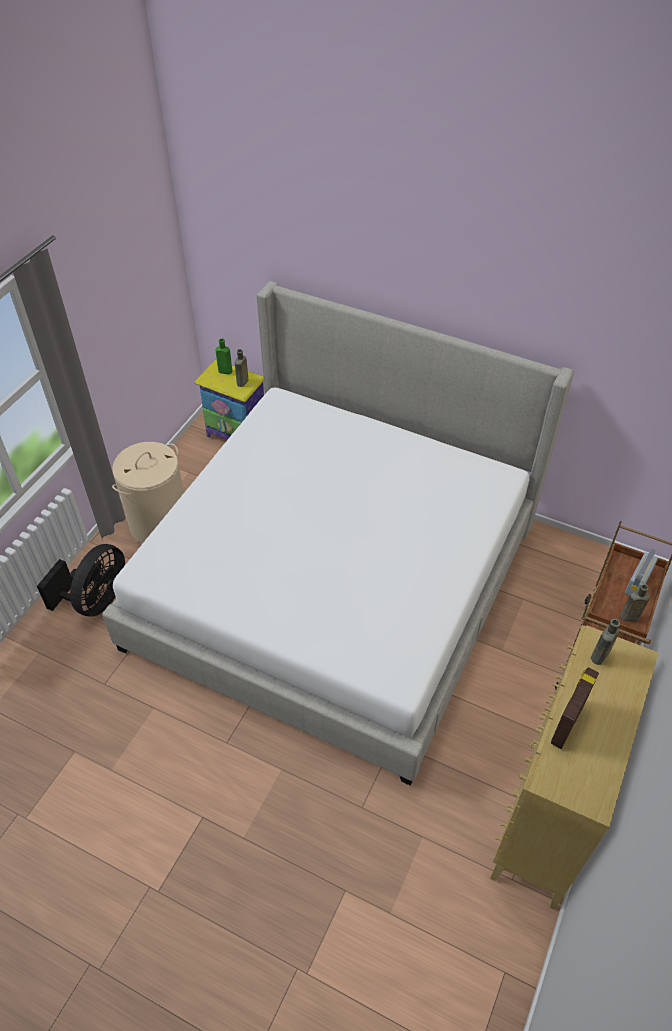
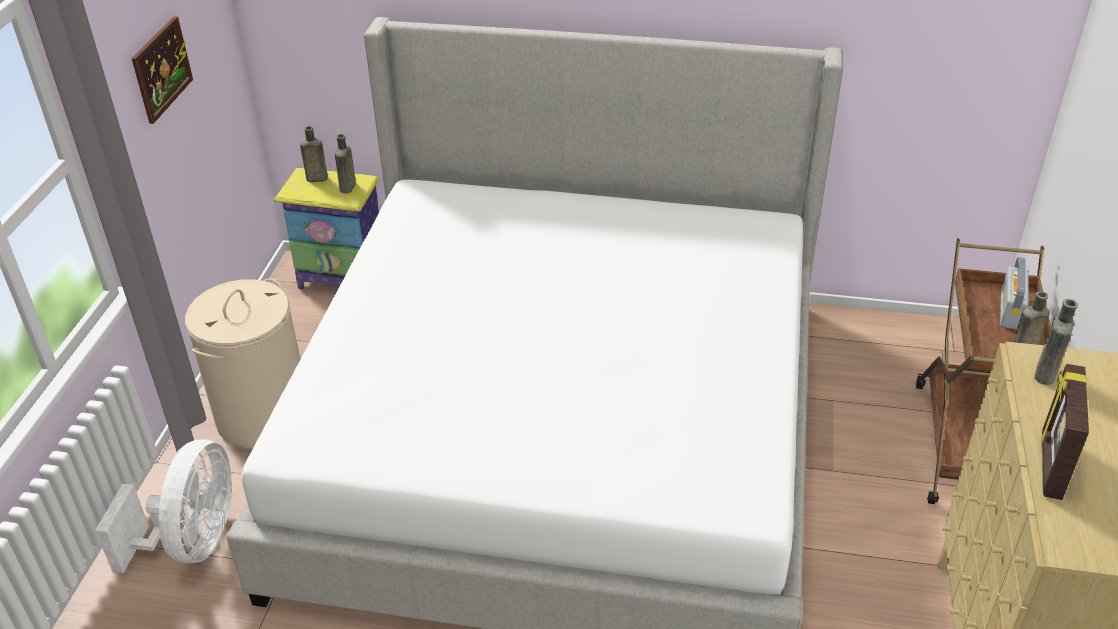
camera: 15 degrees left, 10 degrees down
black fan [37,544,125,617] -> white fan [95,439,232,573]
green bottle [216,338,232,374] -> brown bottle [300,126,328,182]
none -> picture [131,16,193,124]

